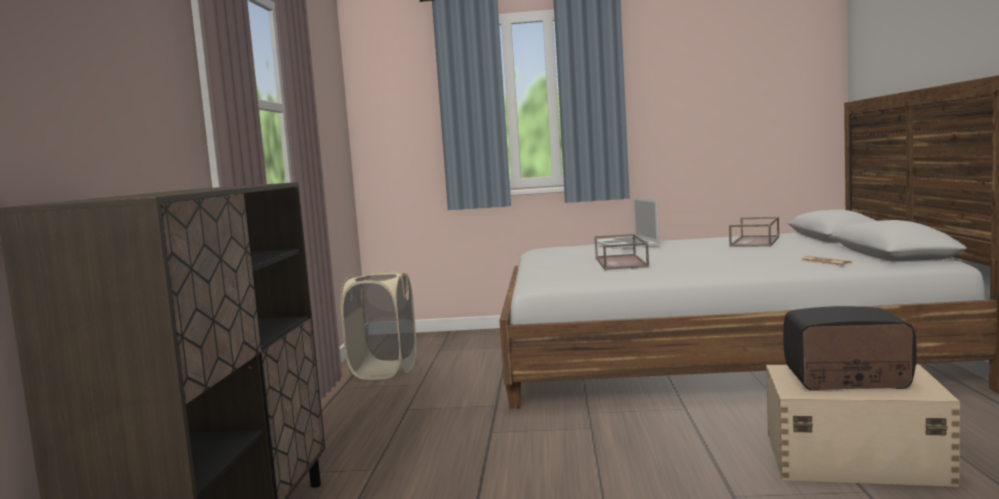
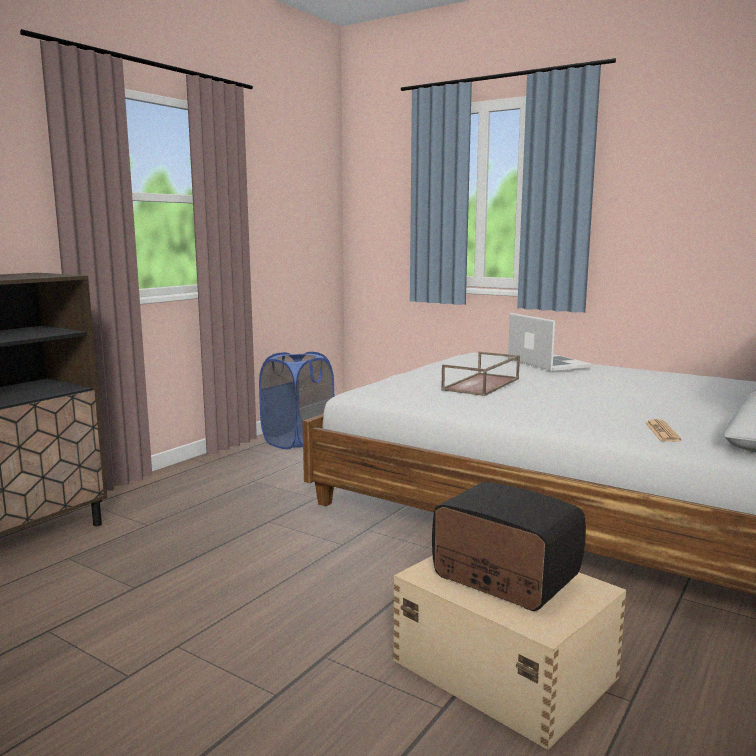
camera: 30 degrees right, 5 degrees up
beige laundry basket [341,270,416,380] -> blue laundry basket [259,352,334,449]
laptop [594,197,659,249] -> laptop turned 135 degrees clockwise [508,313,593,371]
brown tray [729,217,779,247] -> none

